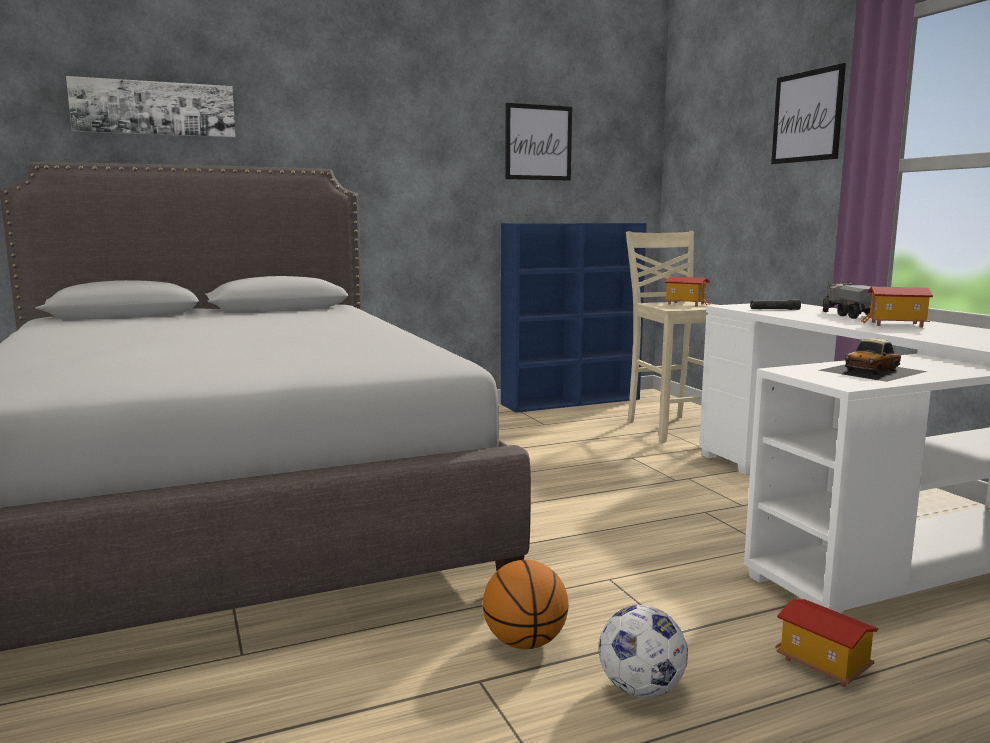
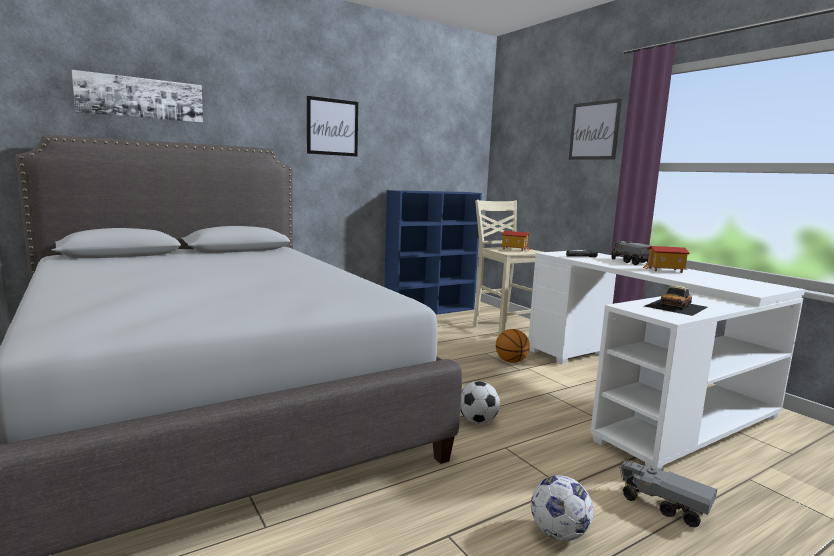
camera: 10 degrees left, 0 degrees up
basketball [483,560,568,649] -> basketball moved to [496,329,530,363]
picture [505,103,572,181] -> picture moved to [307,96,358,157]
toy house [775,599,878,687] -> toy truck [619,458,717,527]
none -> football [461,381,500,424]

